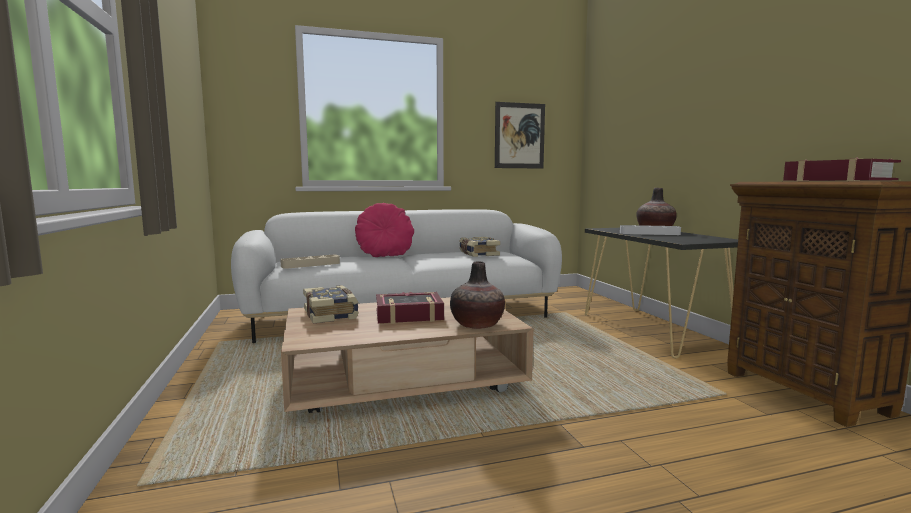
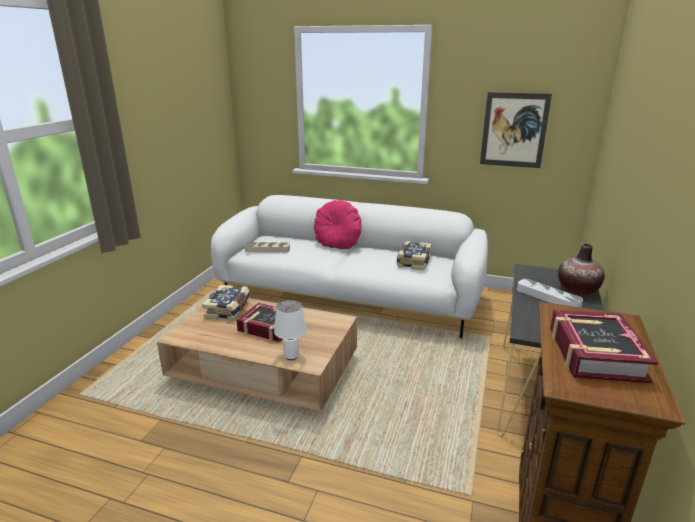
camera: 35 degrees right, 15 degrees up
vase [450,262,505,329] -> white table lamp [274,300,307,360]

